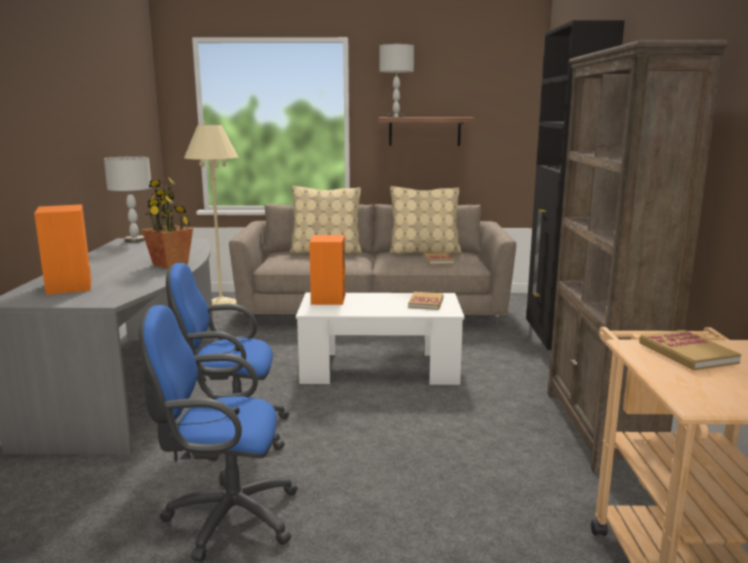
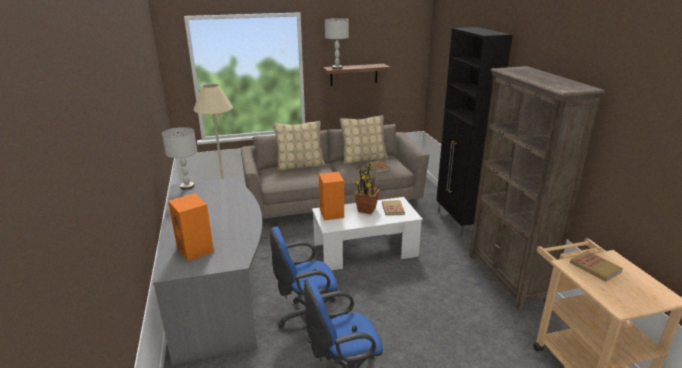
camera: 15 degrees left, 10 degrees up
potted plant [142,177,193,269] -> potted plant moved to [354,162,380,214]

